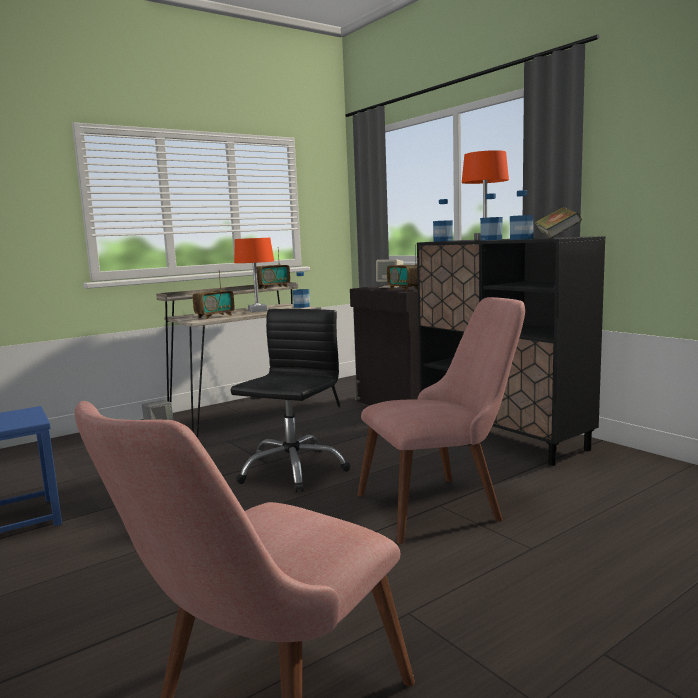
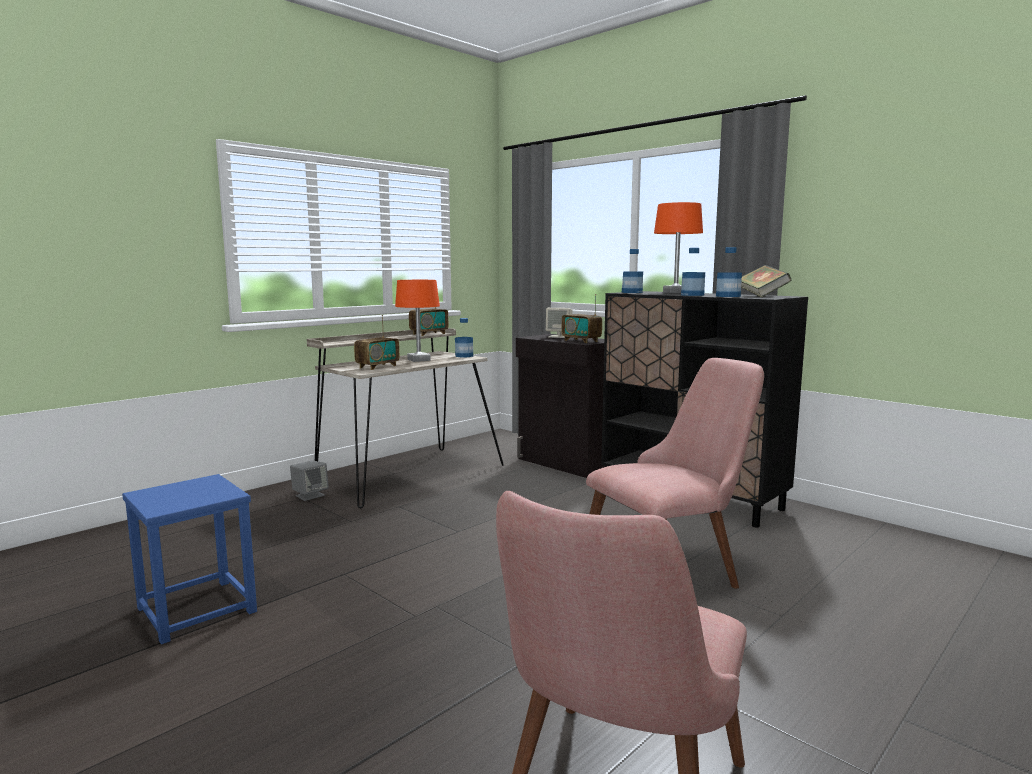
camera: 10 degrees left, 0 degrees up
black office chair [231,309,351,493] -> none

